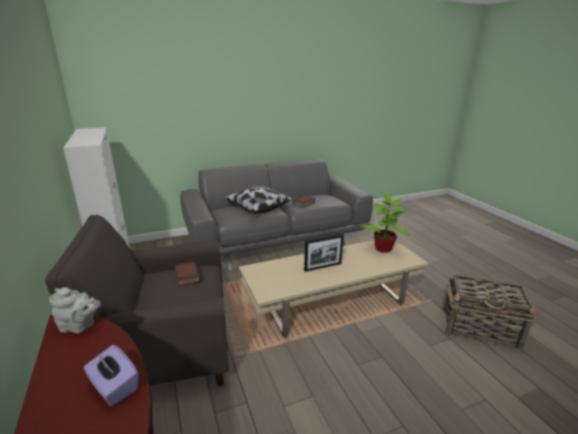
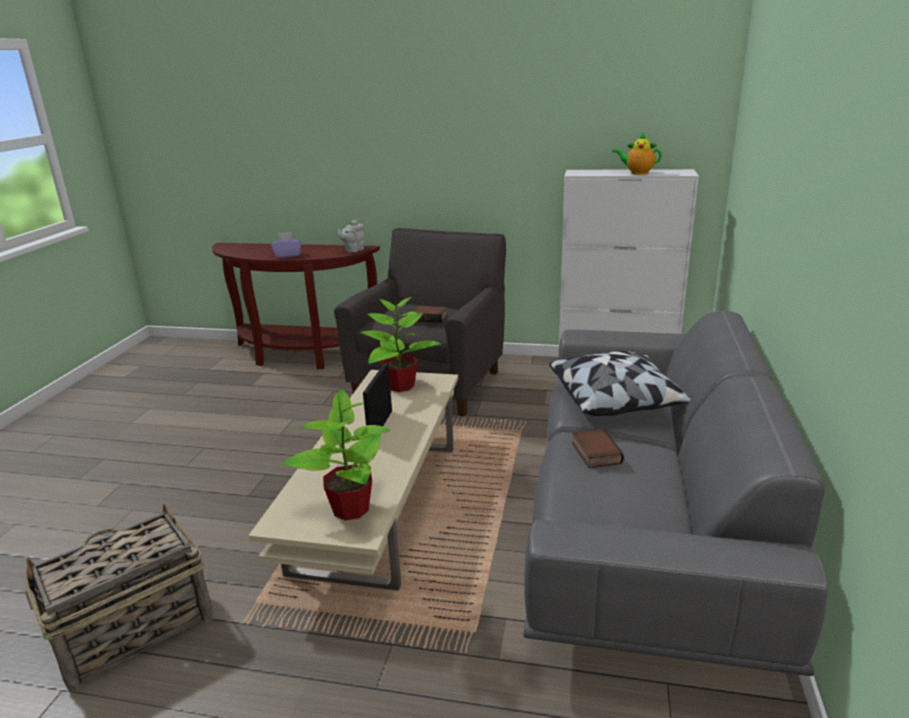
camera: 125 degrees right, 0 degrees up
none -> potted plant [360,297,441,392]
none -> teapot [612,133,662,175]

